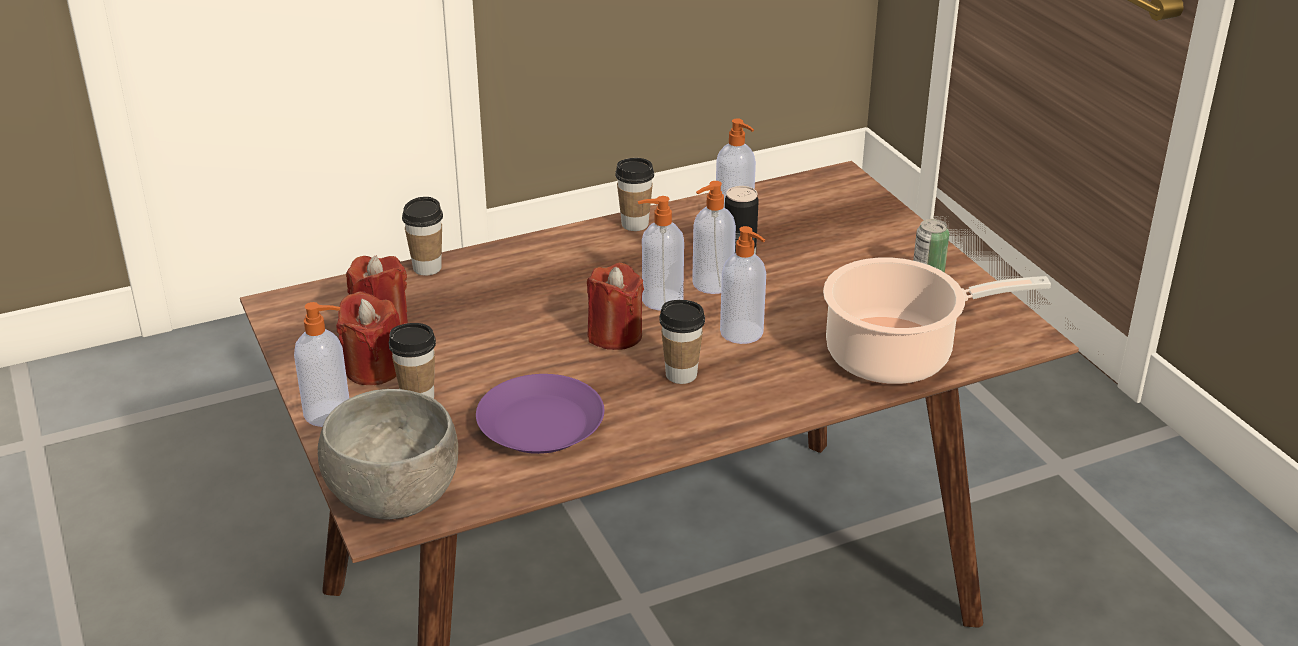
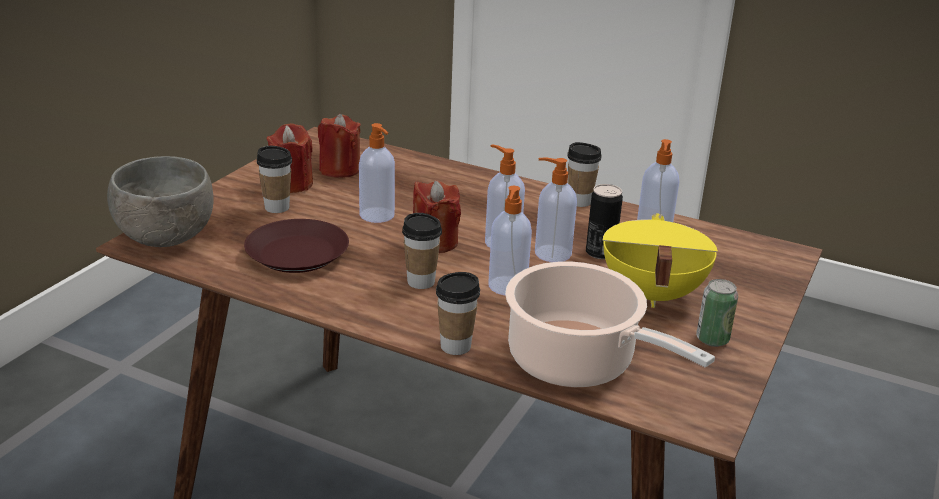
camera: 50 degrees right, 5 degrees down
soap dispenser [294,302,349,427] -> soap dispenser moved to [359,123,395,223]
cup [402,197,443,276] -> cup moved to [436,272,480,355]
purple plate [476,374,604,454] -> brown plate [244,219,349,273]
none -> yellow cooking pot [602,214,718,308]

